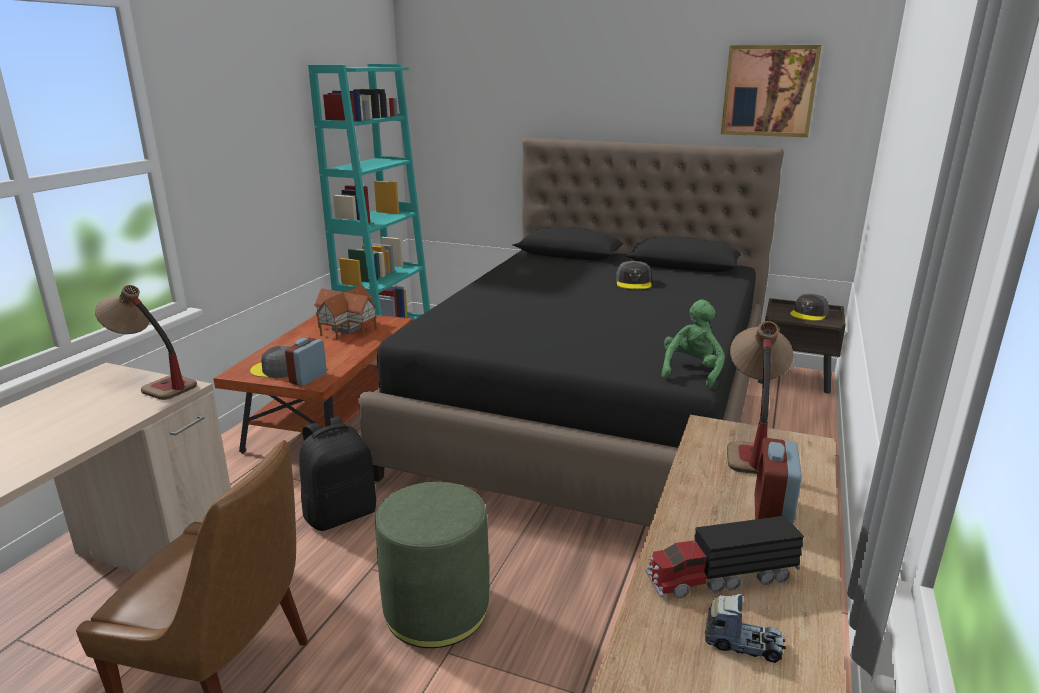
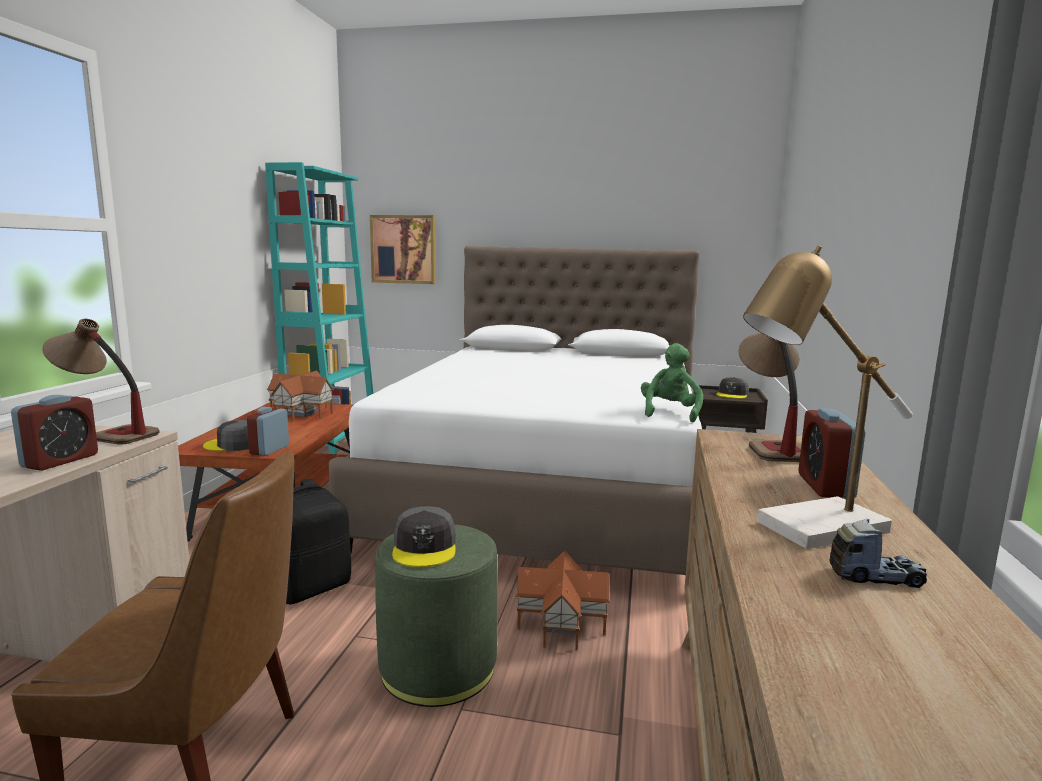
camera: 10 degrees left, 10 degrees down
black bed [358,138,784,527] -> white bed [329,246,702,575]
grey cap [616,261,652,289] -> grey cap moved to [392,506,456,567]
toy truck [646,516,804,598] -> table lamp [743,245,913,549]
picture [721,45,822,137] -> picture moved to [370,215,435,284]
none -> alarm clock [11,395,98,471]
none -> toy house [515,550,610,650]

